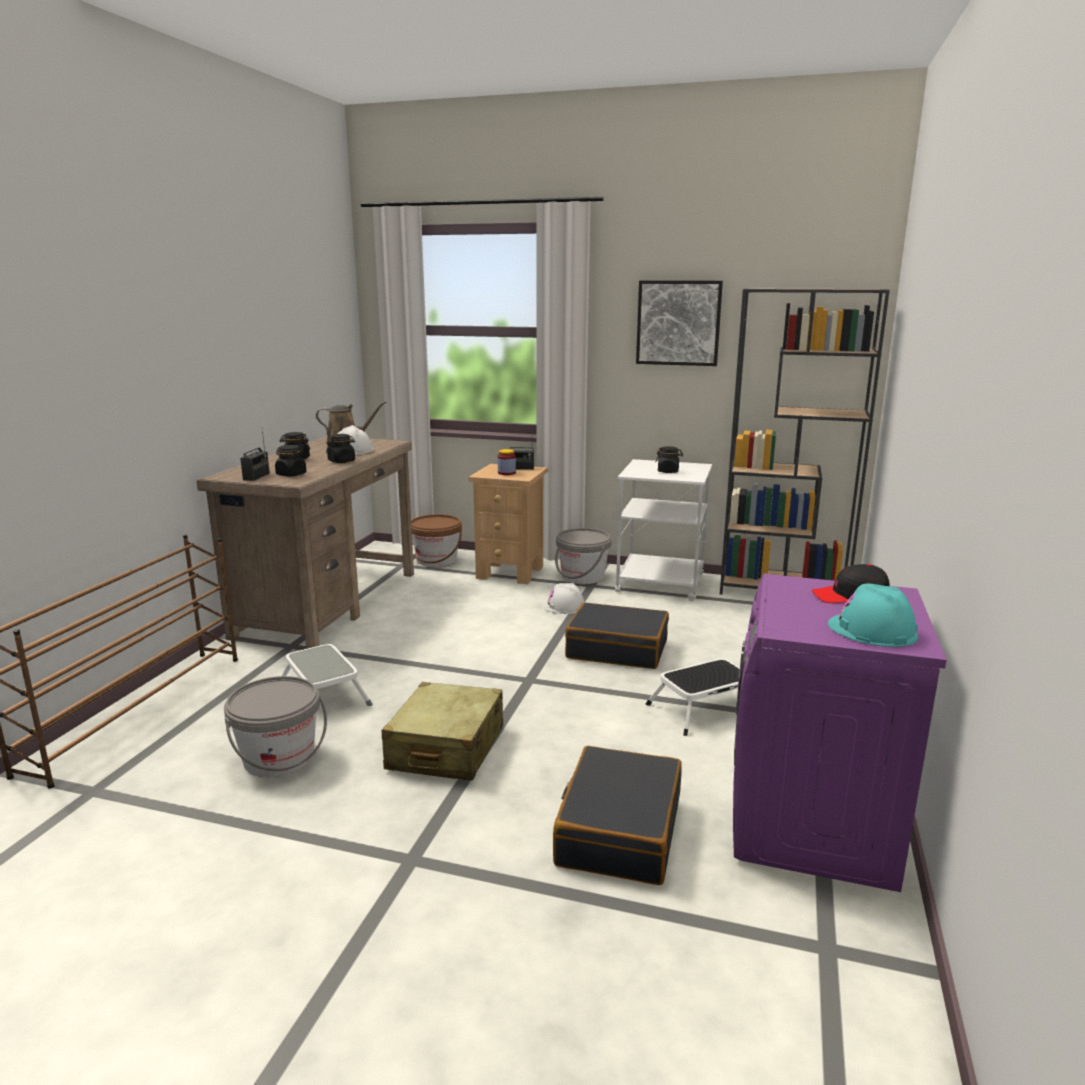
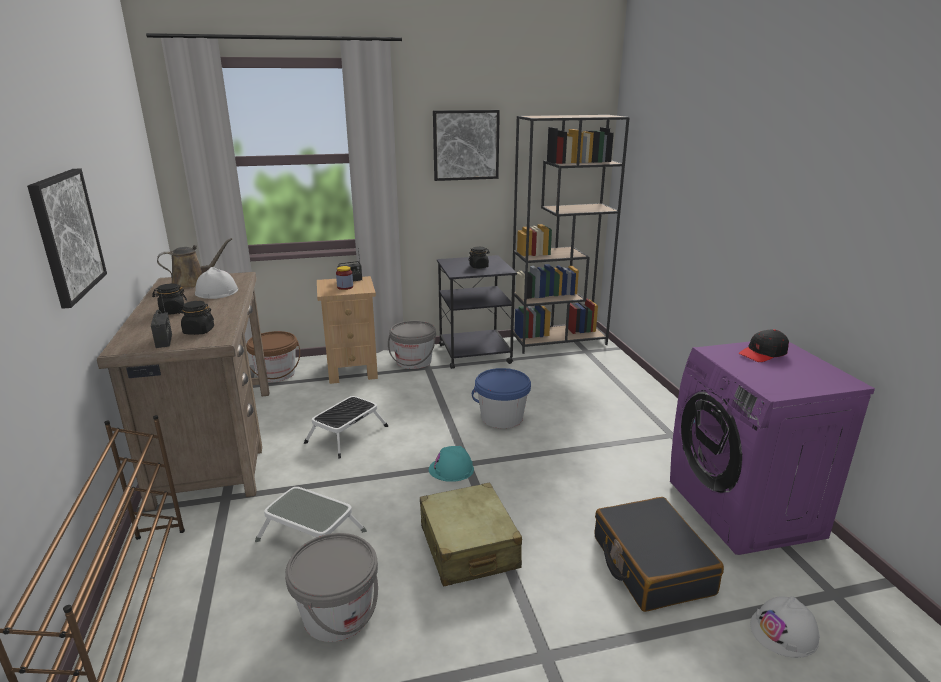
camera: 30 degrees left, 5 degrees up
black jar [326,434,355,463] -> none
white hard hat [542,583,584,614] -> white hard hat moved to [750,596,820,658]
black suitcase [565,602,669,669] -> blue bucket [472,368,531,428]
white cart [615,459,712,601] -> black cart [437,255,517,369]
black step ladder [645,659,740,736] -> black step ladder moved to [304,396,388,459]
turquoise hard hat [828,583,918,647] -> turquoise hard hat moved to [429,446,474,482]
none -> picture [27,169,107,309]

